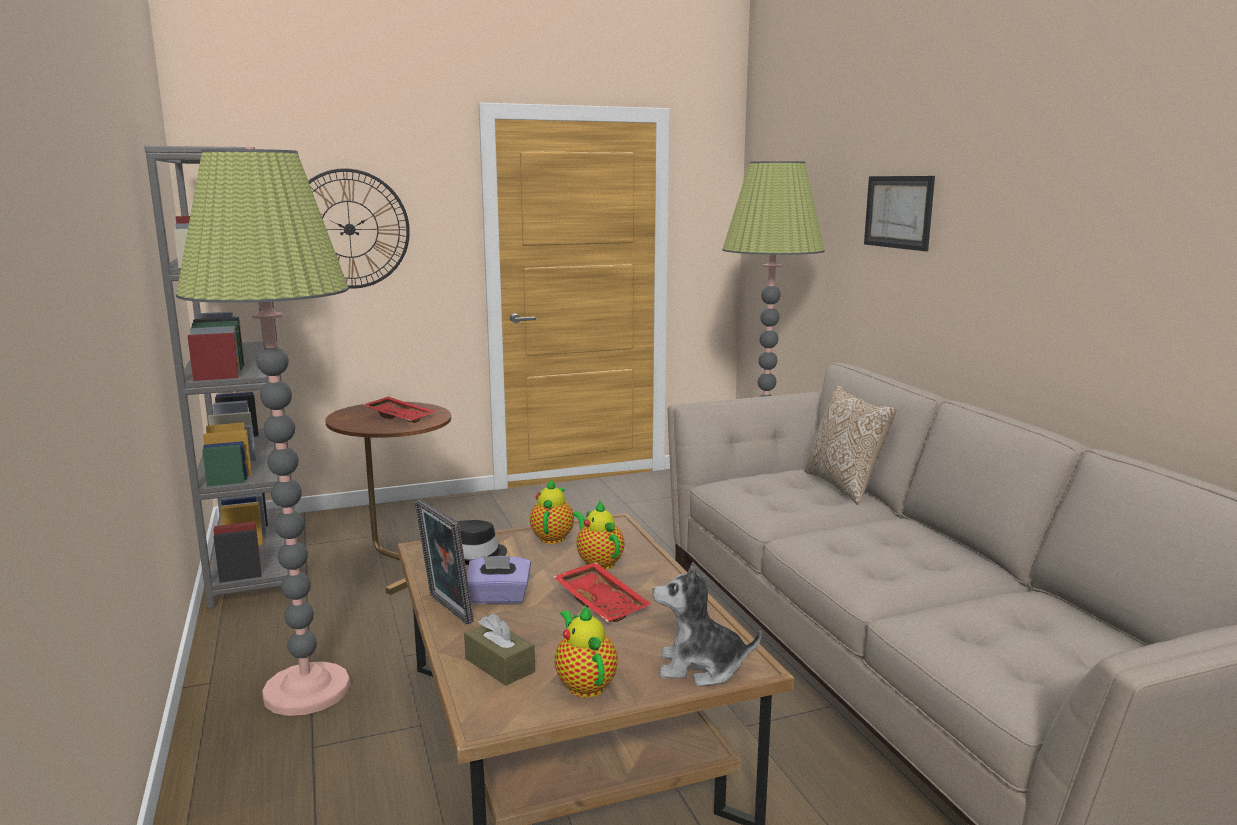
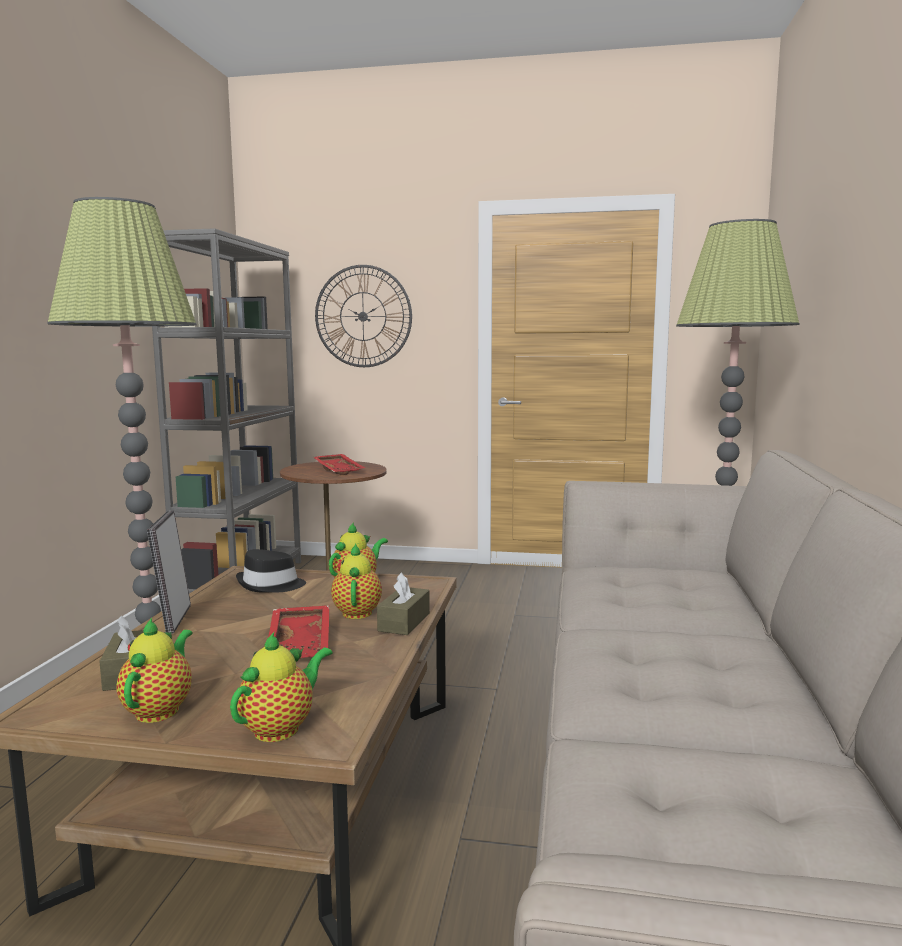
camera: 30 degrees right, 5 degrees down
purple tissue box [467,556,531,604] -> none
plush toy [653,562,762,686] -> teapot [230,632,332,742]
pillow [804,385,897,505] -> none
picture [864,176,935,251] -> none
none -> brown tissue box [377,572,430,635]

